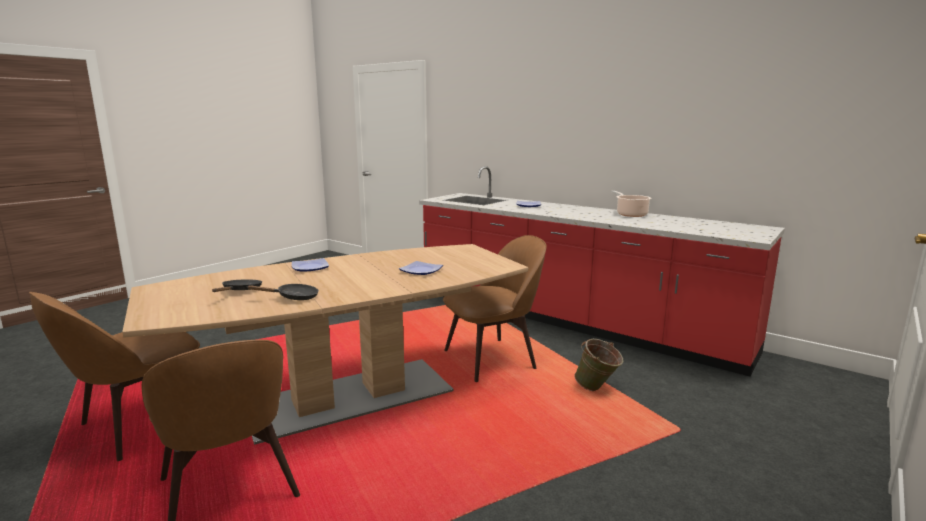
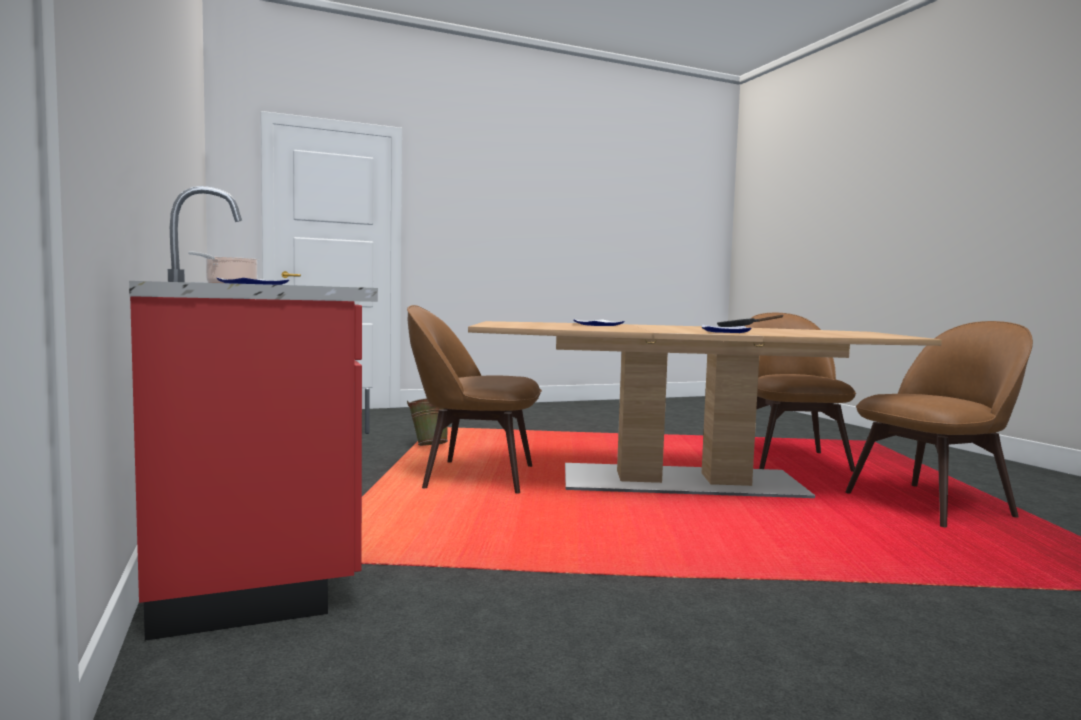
camera: 150 degrees left, 10 degrees down
black frying pan [212,279,262,292] -> none

